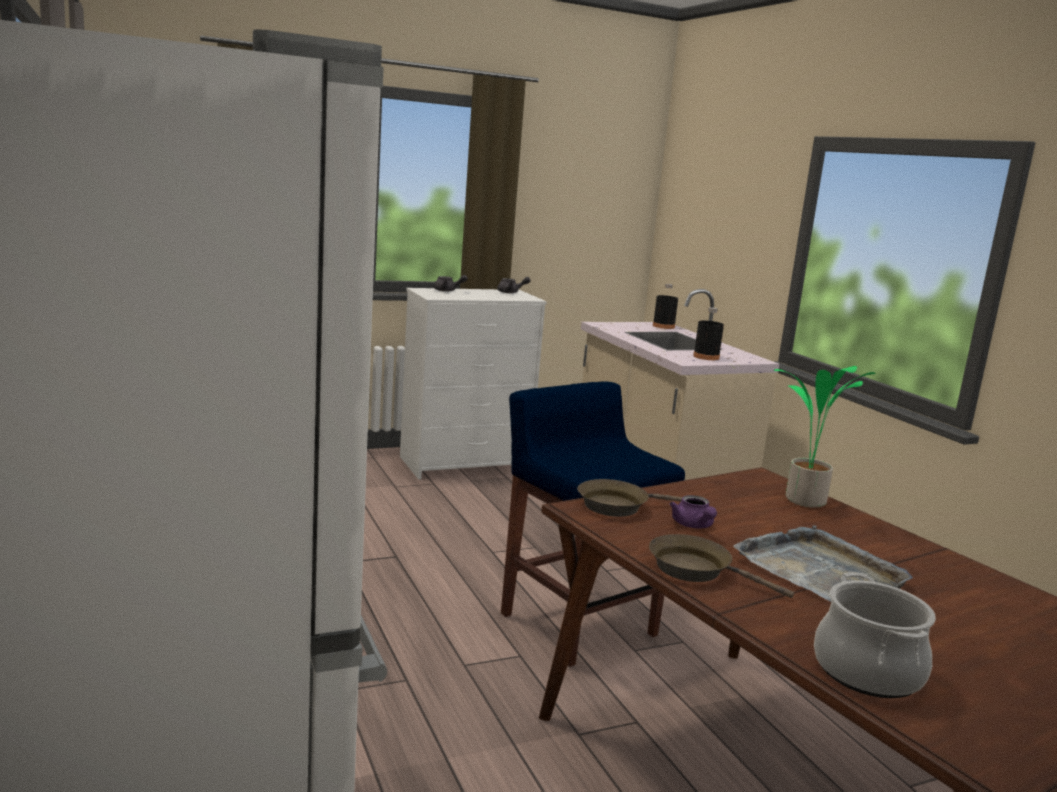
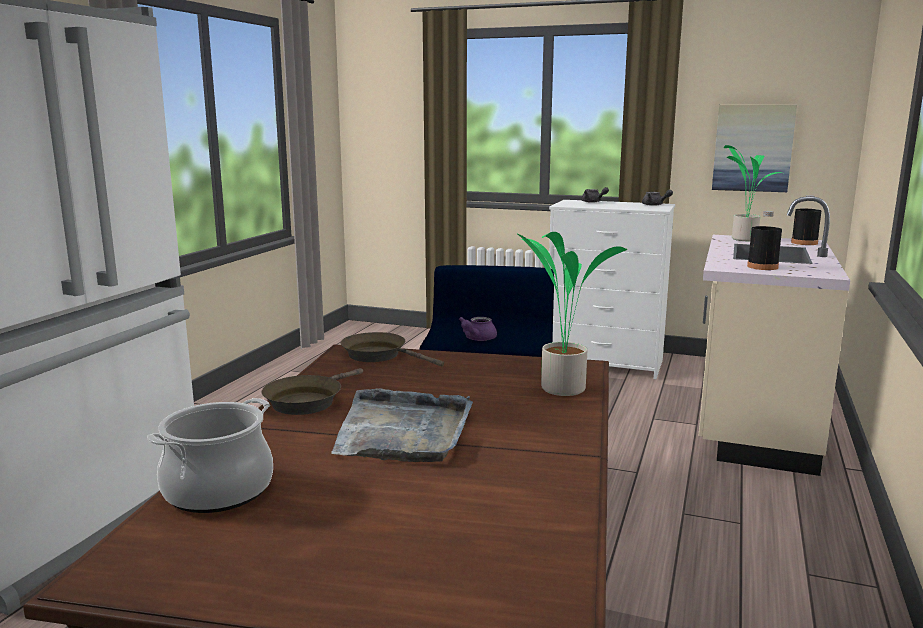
camera: 45 degrees right, 0 degrees up
brown frying pan [649,534,794,598] -> brown frying pan turned 135 degrees counterclockwise [261,368,363,415]
purple teapot [670,495,717,529] -> purple teapot moved to [459,317,497,341]
none -> picture [712,105,797,192]
none -> potted plant [724,145,782,241]

